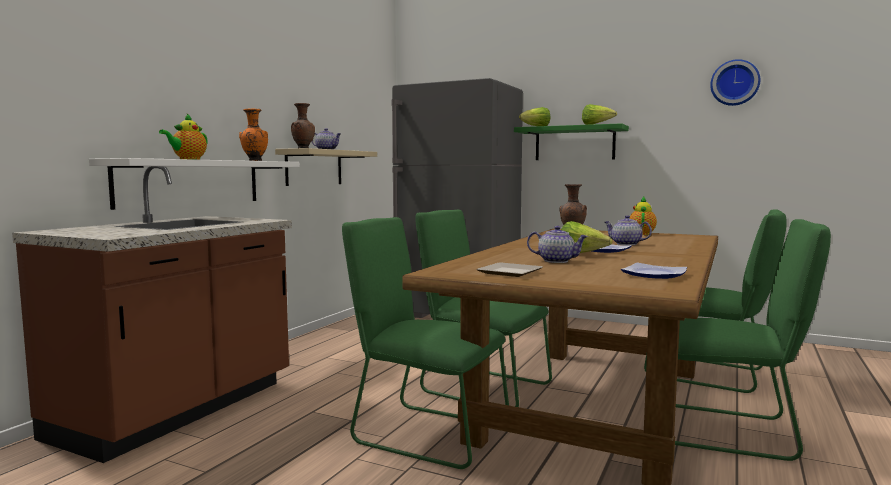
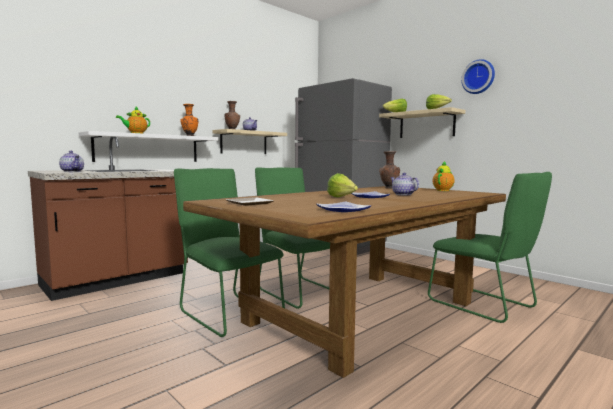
camera: 20 degrees right, 0 degrees up
green shelf [514,123,629,160] -> beige shelf [379,107,465,138]
teapot [527,226,588,263] -> teapot moved to [59,151,84,172]
green chair [675,219,831,461] -> none
wall clock [710,59,760,106] -> wall clock moved to [461,59,495,94]

